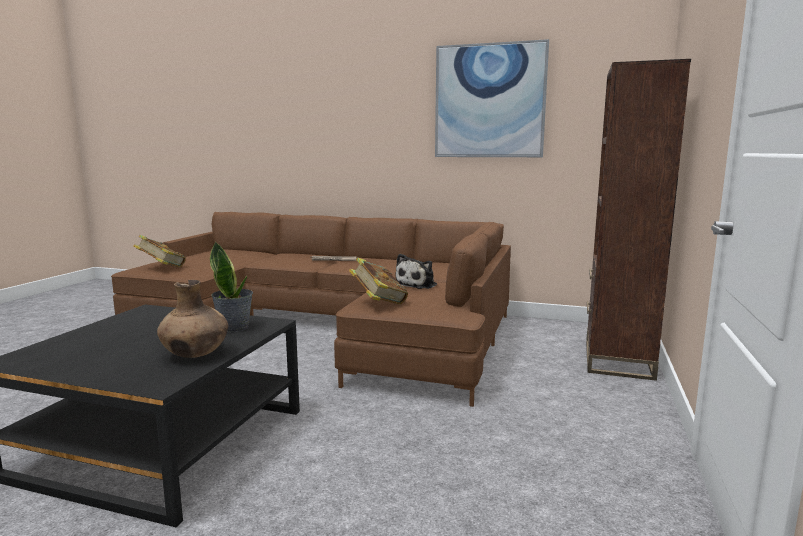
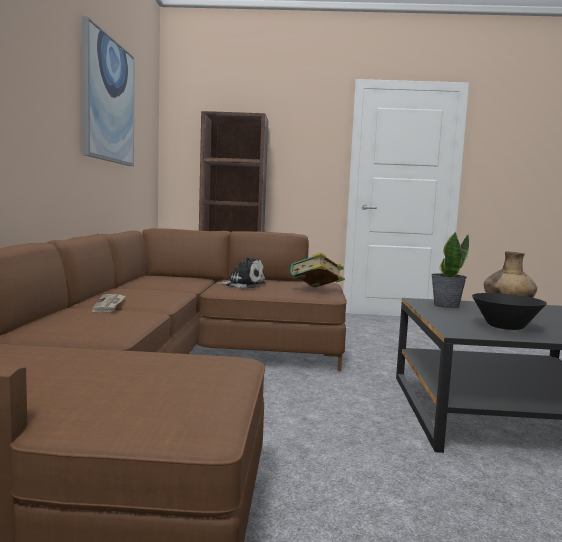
camera: 105 degrees left, 5 degrees down
book [134,235,186,267] -> none
none -> black bowl [472,293,547,330]

